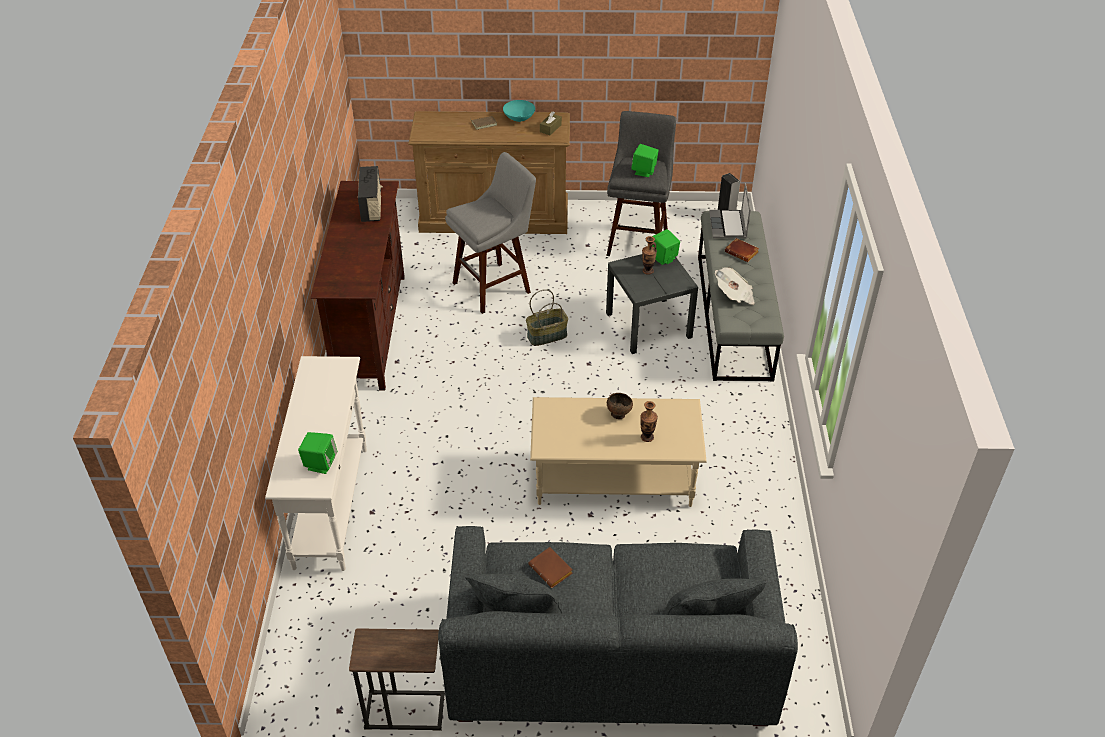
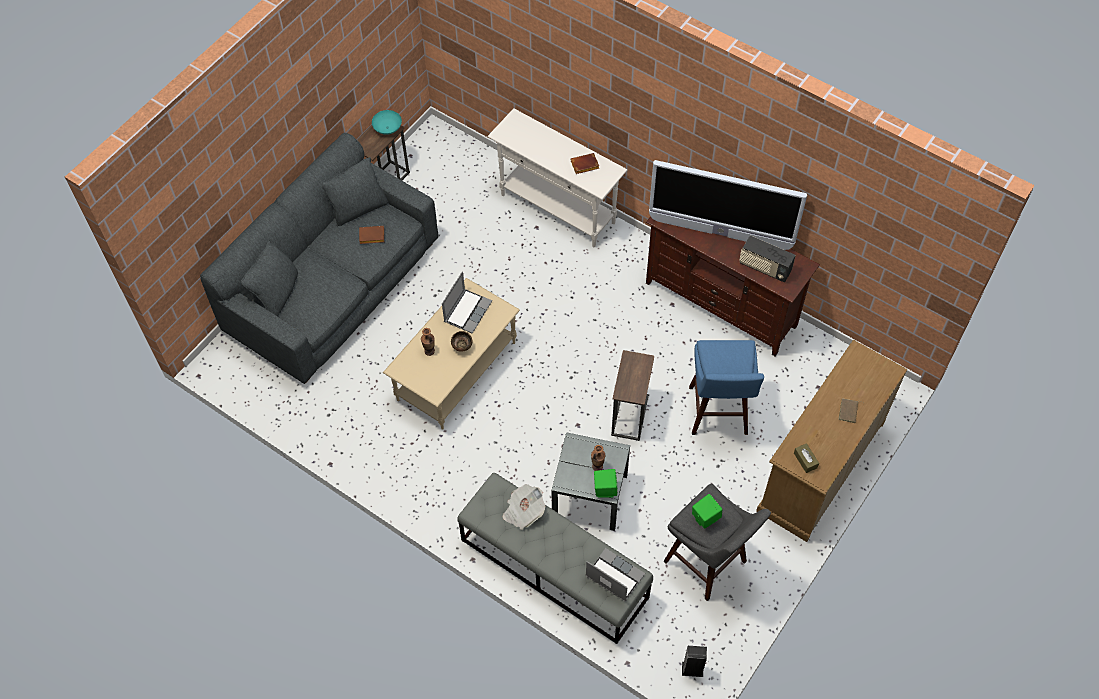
camera: 125 degrees right, 15 degrees up
green speaker [298,432,338,474] -> none
grey stool [445,152,536,314] -> blue stool [689,340,764,435]
turquoise bowl [503,100,535,122] -> turquoise bowl moved to [372,110,402,135]
basket [526,289,568,346] -> brown side table [611,350,654,441]
brown book [725,238,759,262] -> brown book moved to [571,153,599,174]
none -> laptop [442,271,492,334]
none -> television [649,160,807,250]

